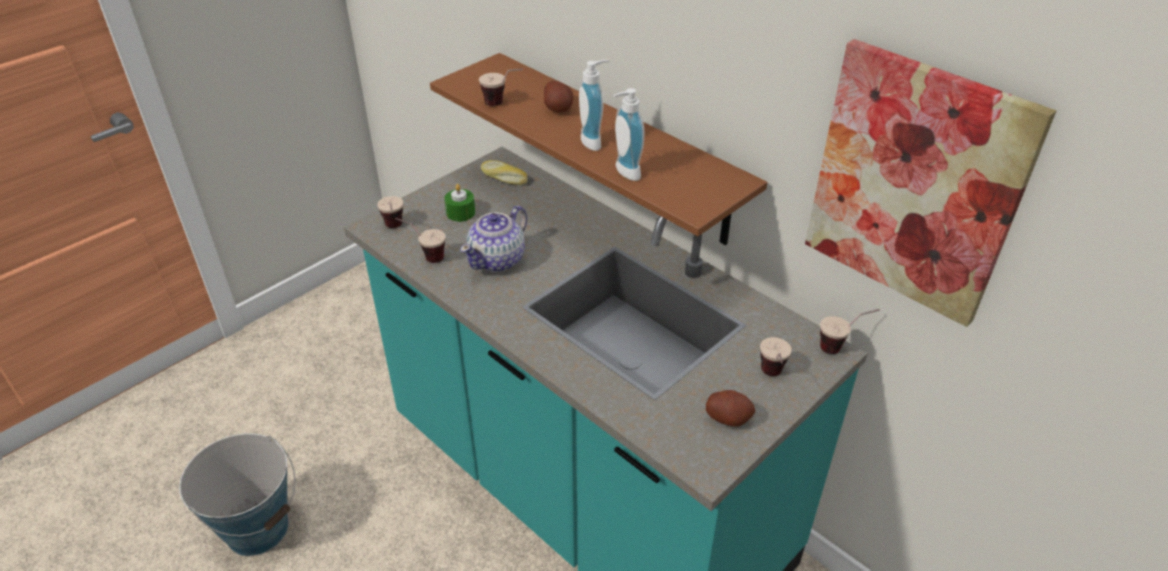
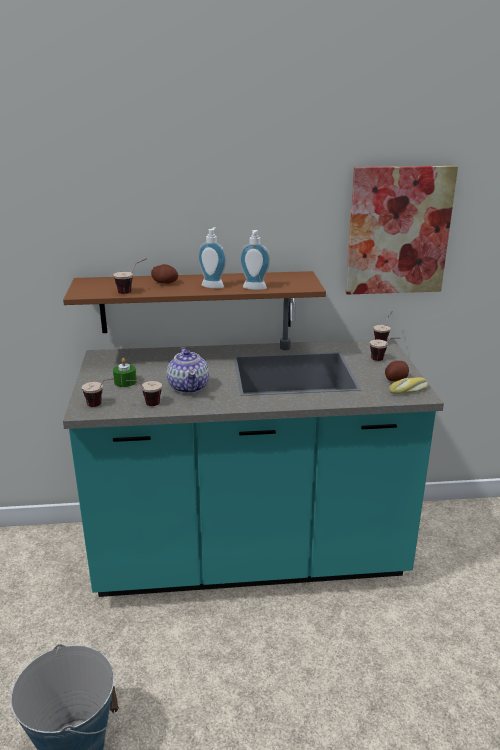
camera: 50 degrees left, 15 degrees down
bread [481,160,528,185] -> bread moved to [389,377,428,394]

